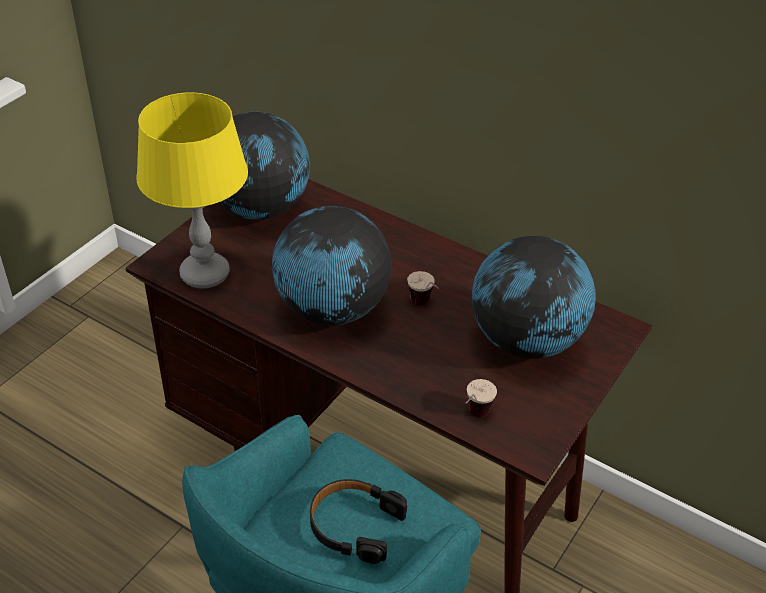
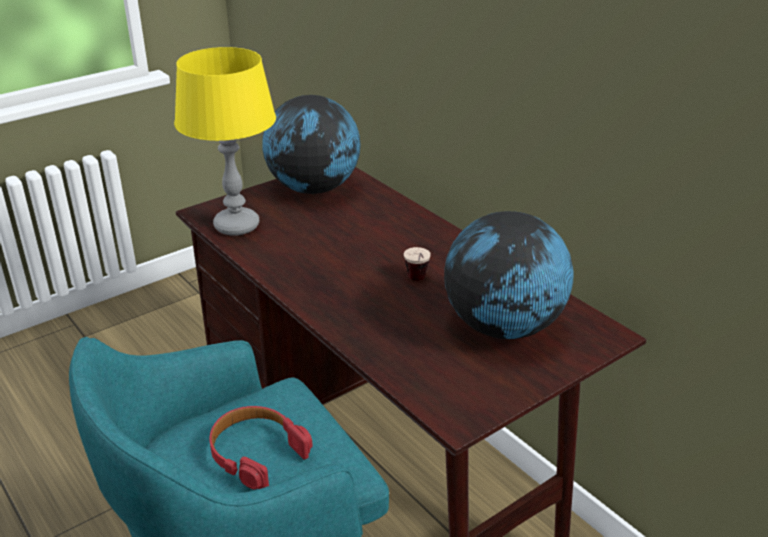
camera: 20 degrees right, 10 degrees down
globe [272,206,391,325] -> none
black headphones [310,479,407,564] -> red headphones [209,406,313,490]
cup [466,379,497,417] -> none

